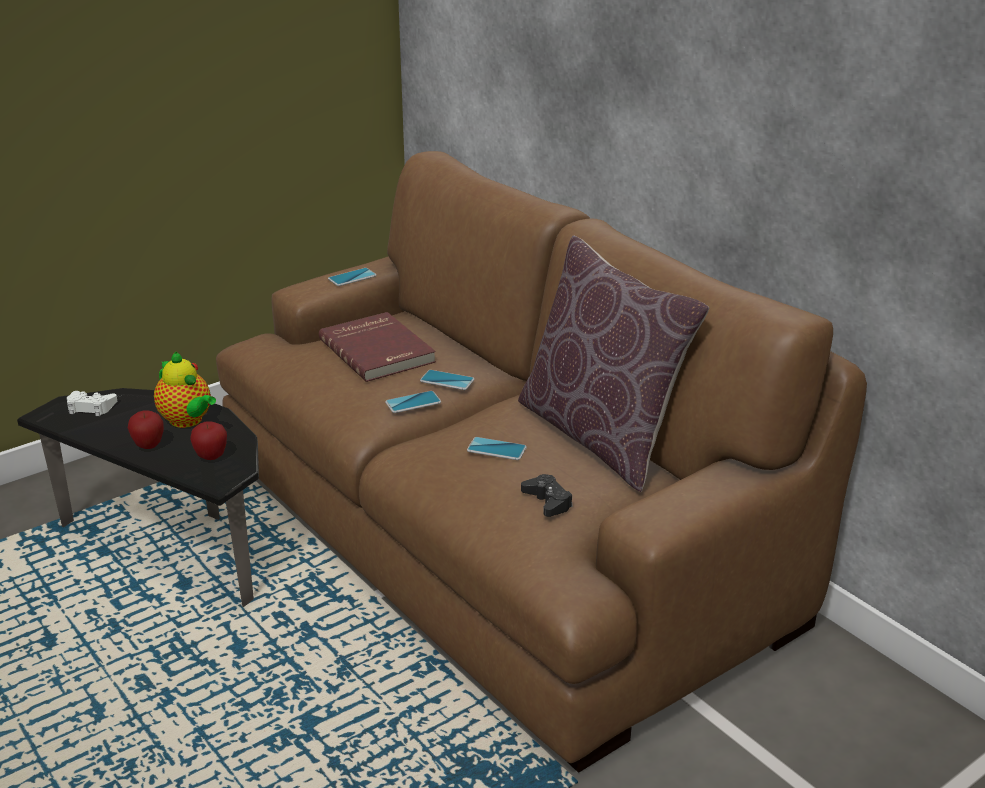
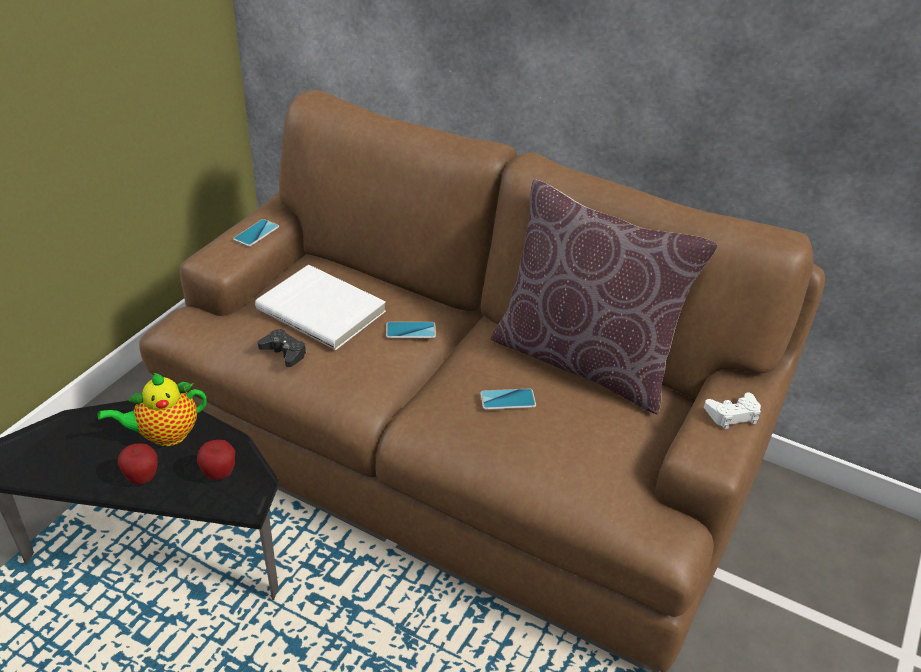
camera: 25 degrees left, 10 degrees up
white game controller [67,391,117,416] -> white game controller moved to [704,393,761,429]
teapot [154,351,216,428] -> teapot turned 135 degrees clockwise [98,373,207,446]
red book [319,312,436,382] -> white book [255,265,386,350]
phone [385,391,441,413] -> none
black game controller [521,474,573,517] -> black game controller moved to [258,329,307,367]

